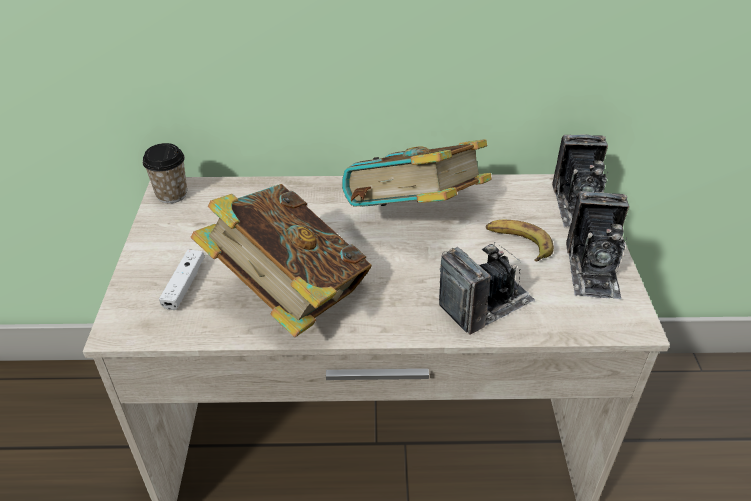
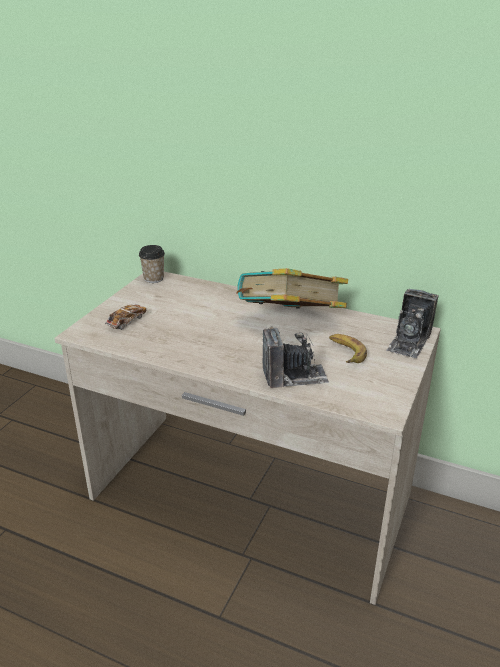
camera: 25 degrees right, 10 degrees down
white game controller [159,249,205,310] -> toy car [105,304,147,330]
book [191,184,372,337] -> none
camera [566,191,629,299] -> none

